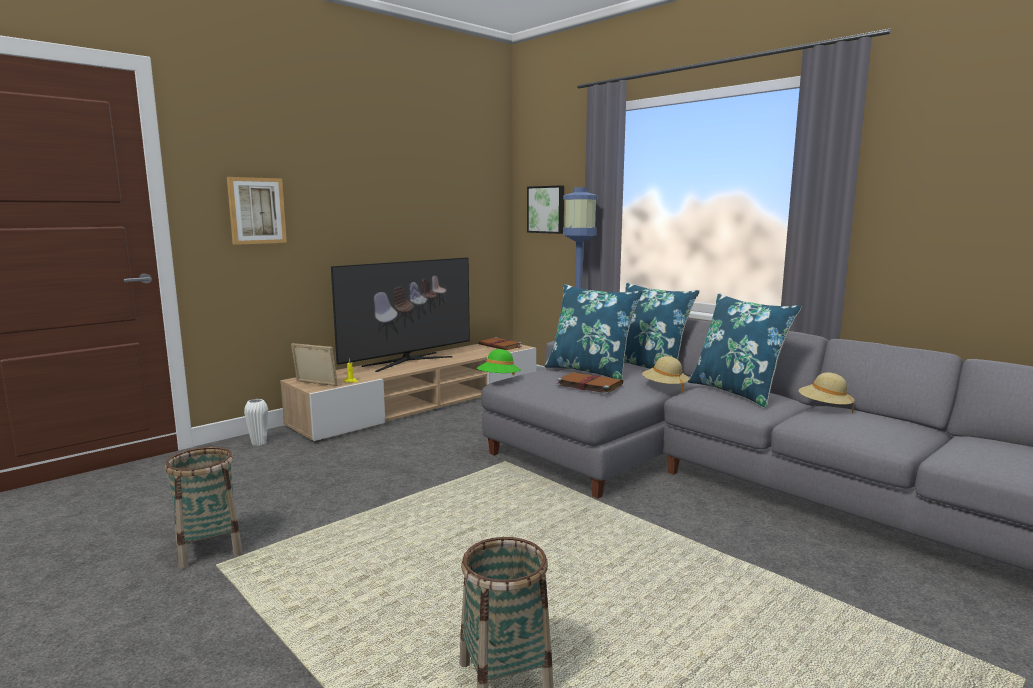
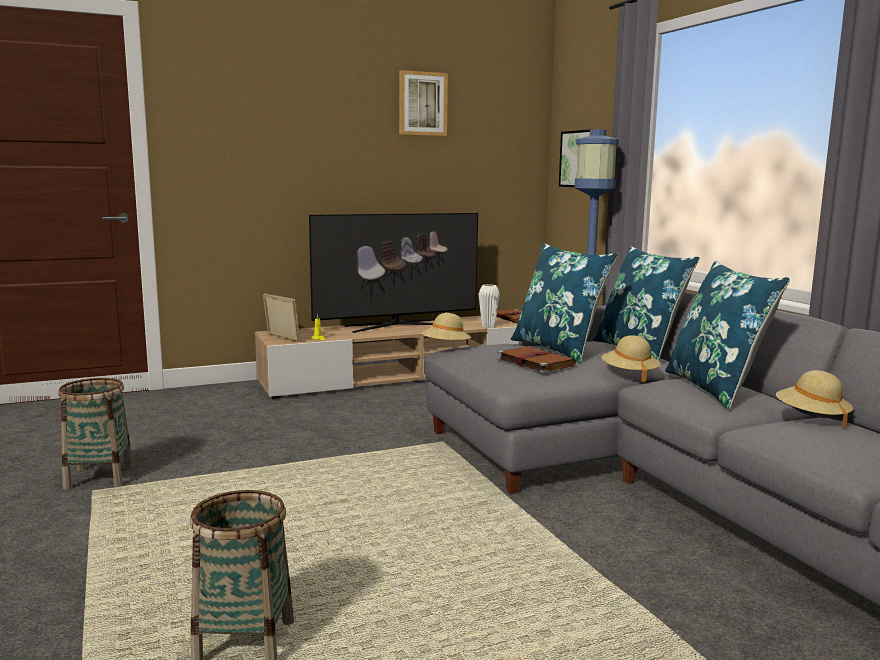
camera: 20 degrees right, 0 degrees up
picture [227,177,287,245] -> picture moved to [399,70,448,136]
white vase [244,399,268,446] -> white vase moved to [479,284,500,328]
green hat [477,349,521,375] -> beige hat [421,313,471,345]

